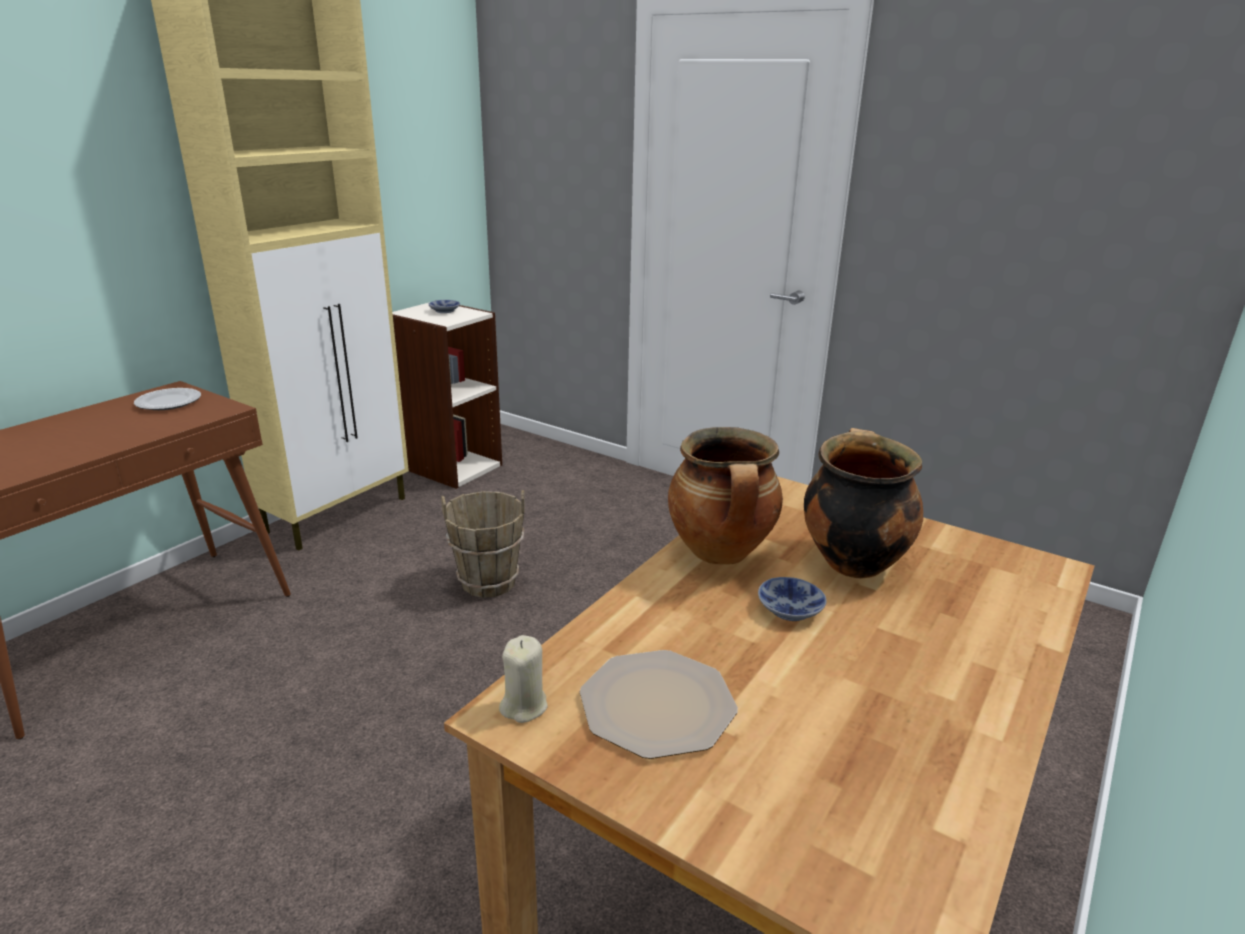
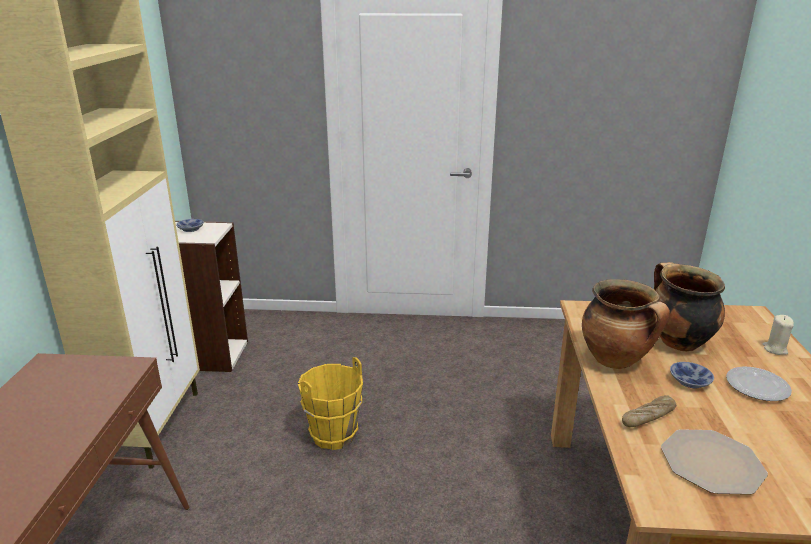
camera: 30 degrees left, 0 degrees up
plate [134,388,201,410] -> plate moved to [726,367,792,401]
brown bucket [441,490,525,598] -> yellow bucket [298,357,363,450]
beige candle [499,635,548,723] -> beige candle moved to [763,315,794,355]
none -> bread [622,395,676,427]

